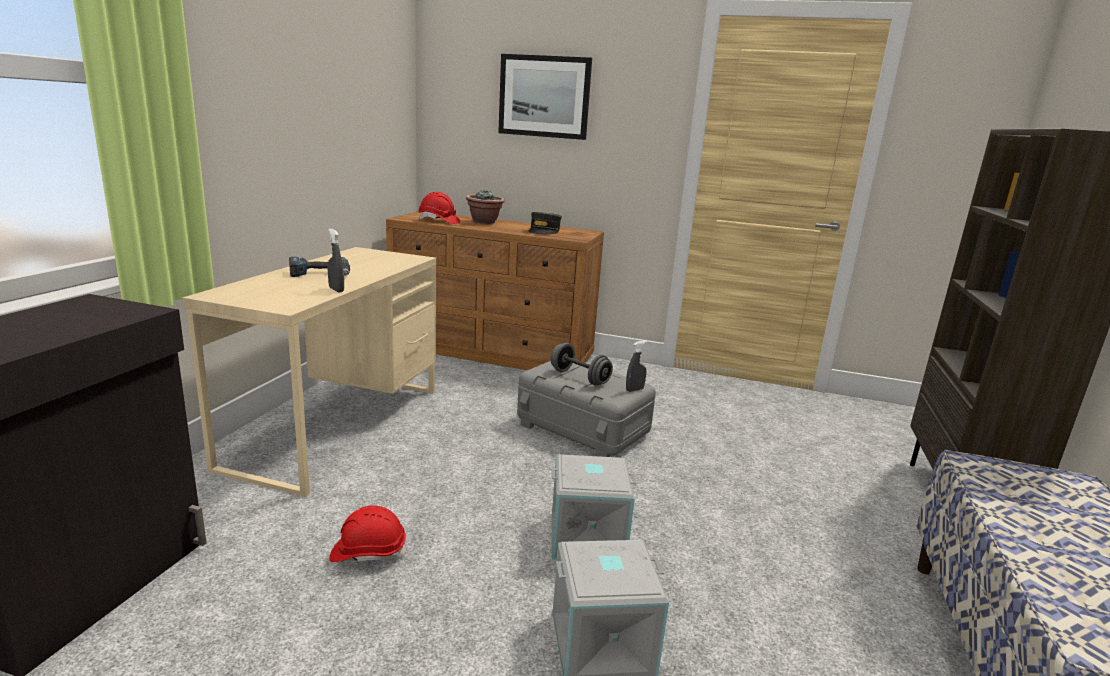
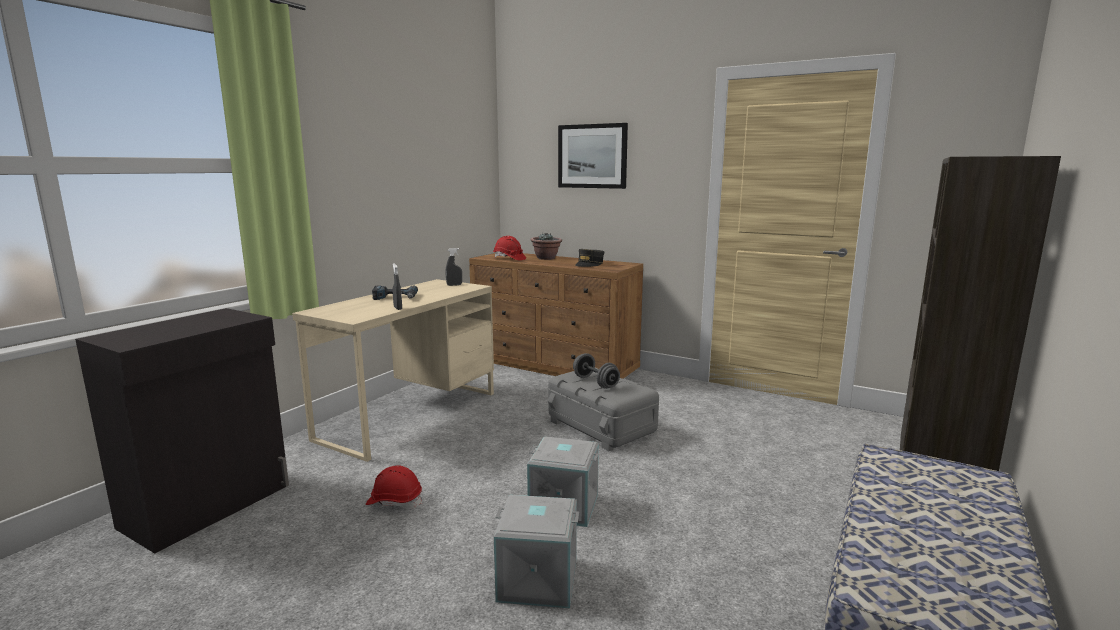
camera: 15 degrees right, 5 degrees down
grey spray bottle [626,340,648,392] -> grey spray bottle moved to [445,248,462,286]

